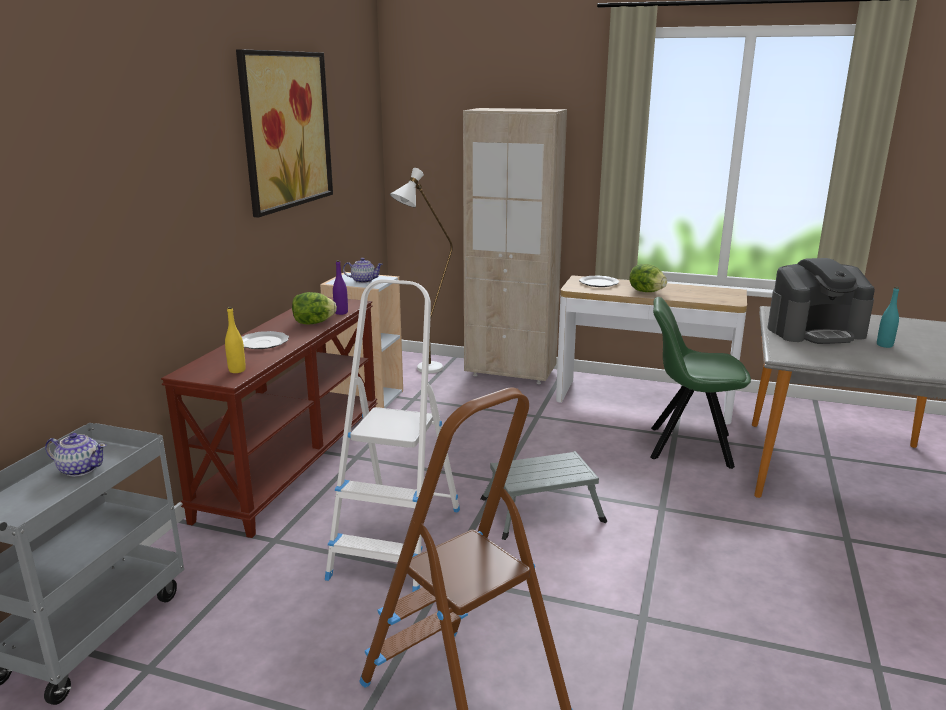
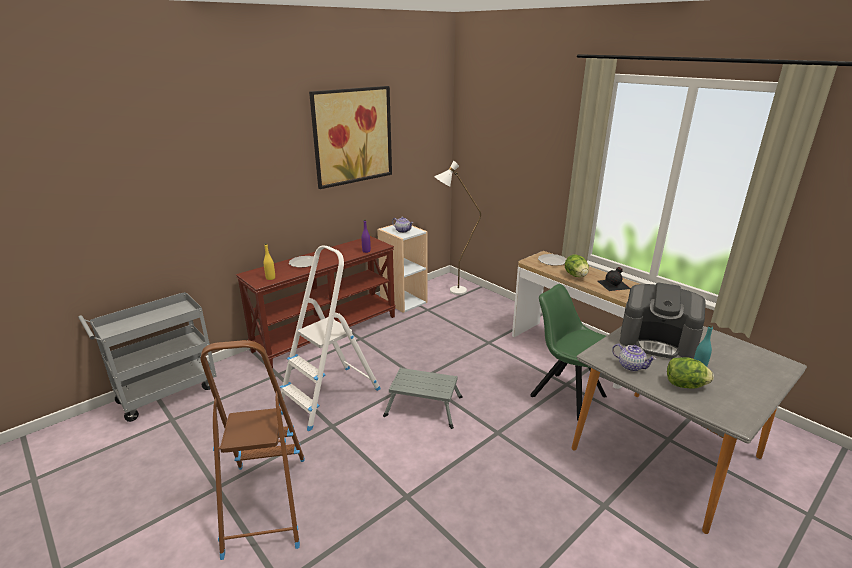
camera: 30 degrees right, 5 degrees up
teapot [45,433,107,477] -> teapot moved to [612,344,656,371]
lettuce [292,292,337,325] -> lettuce moved to [667,357,714,389]
beige cabinet [463,108,567,384] -> none
none -> black bottle [598,267,631,291]

